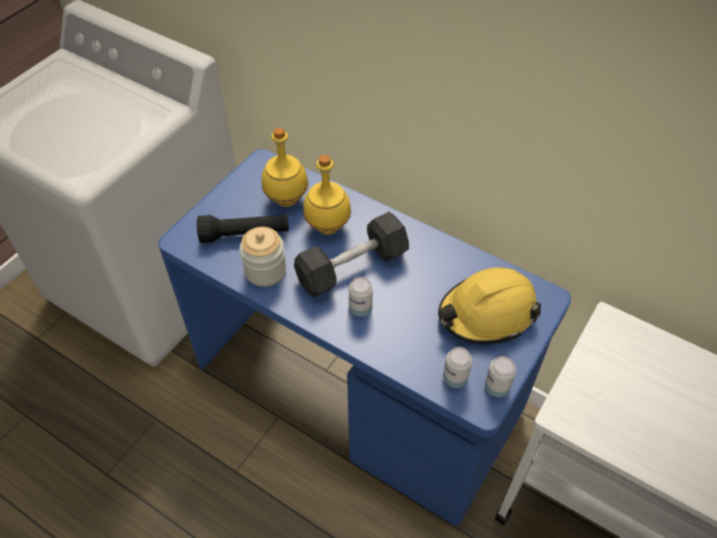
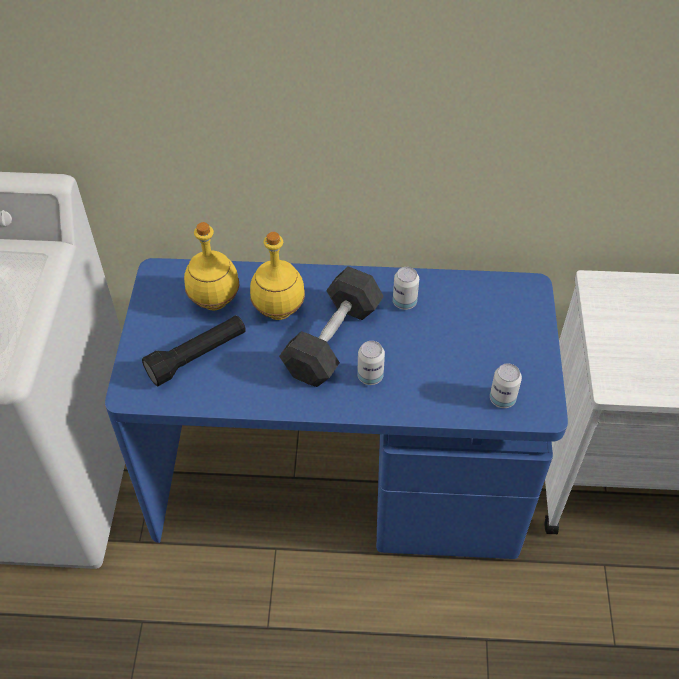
camera: 30 degrees left, 0 degrees up
jar [240,227,286,287] -> none
yellow hard hat [438,267,541,344] -> none
can [485,356,516,397] -> can moved to [393,267,419,310]

